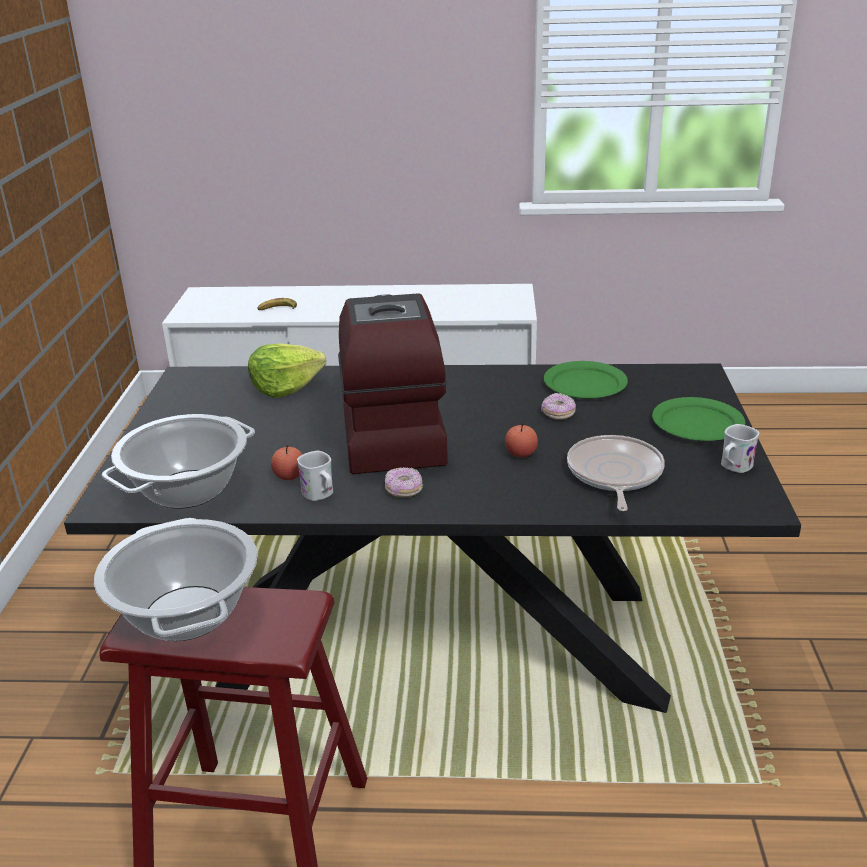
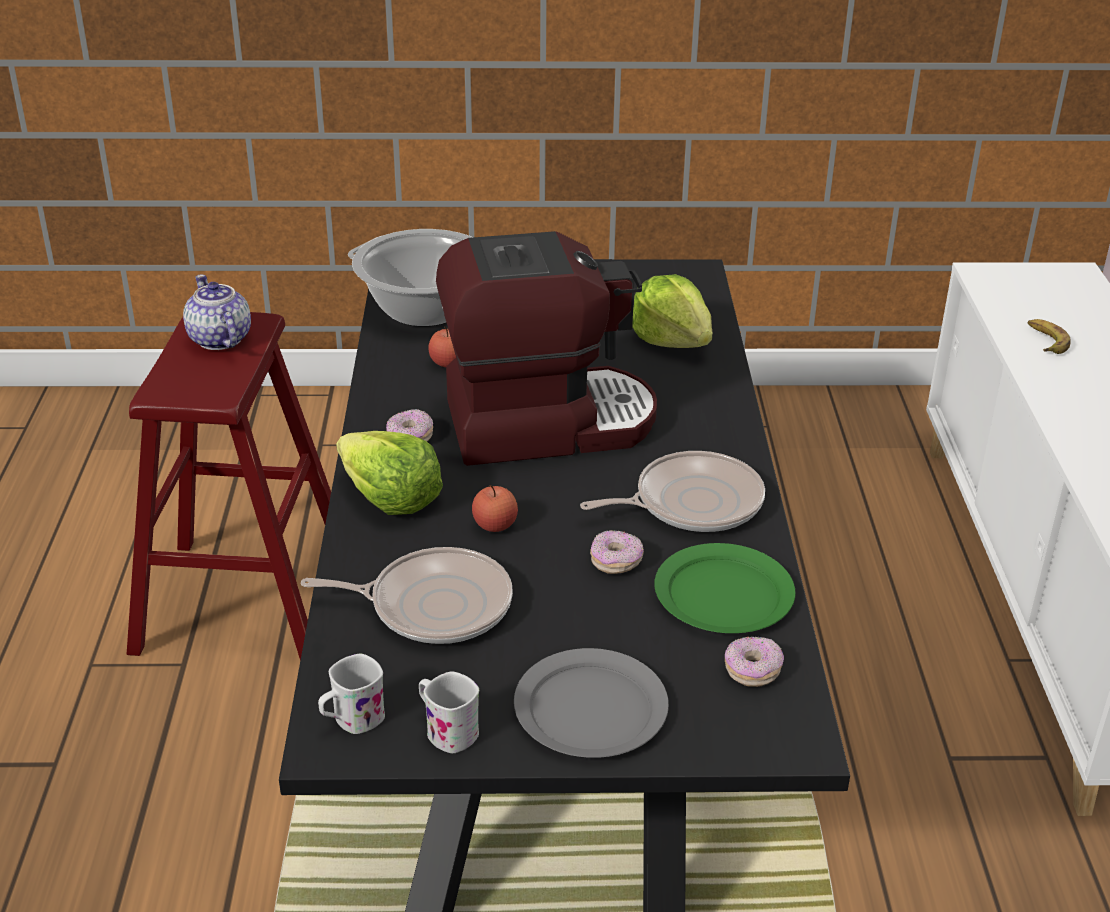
camera: 85 degrees right, 5 degrees up
cooking pot [94,518,258,641] -> teapot [183,275,251,350]
white mug [297,451,333,501] -> white mug moved to [318,654,385,734]
green plate [652,397,745,441] -> grey plate [514,648,669,758]
none -> lettuce [336,431,443,515]
none -> frying pan [580,451,765,532]
none -> donut [725,636,784,687]

